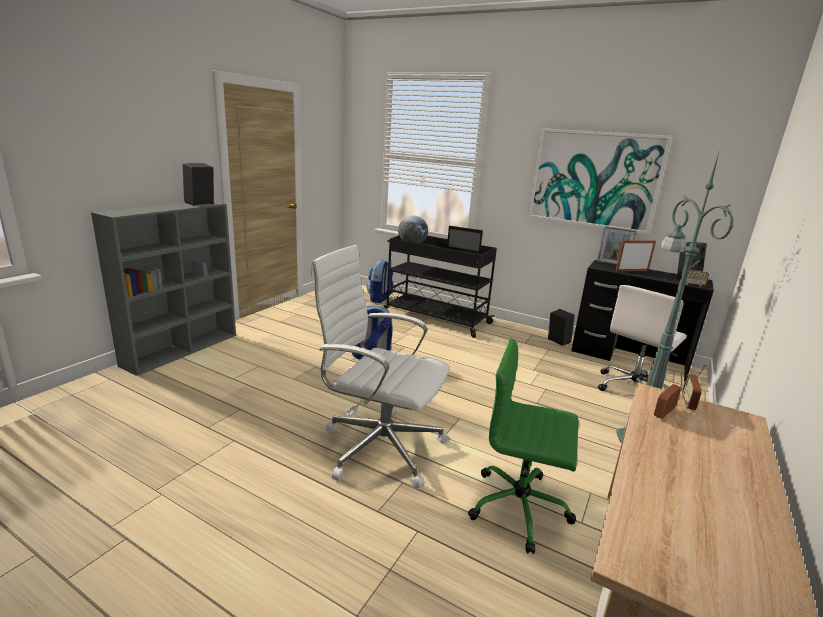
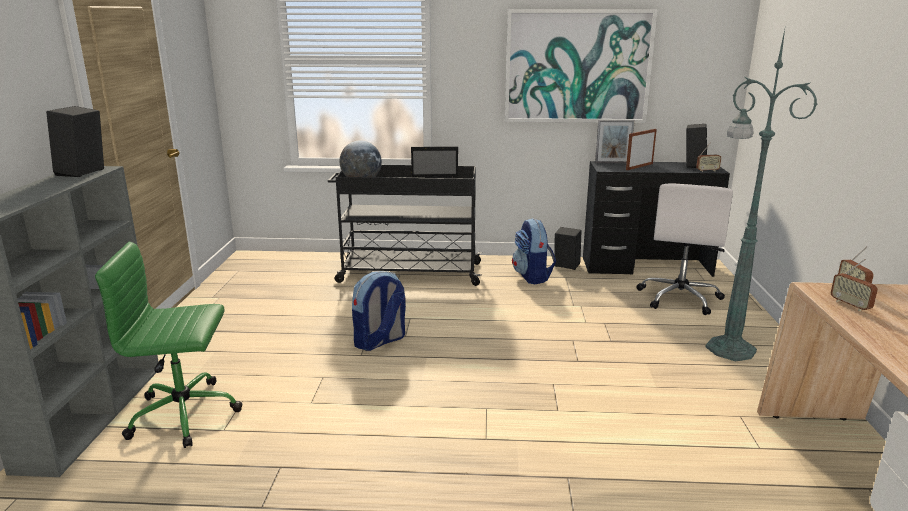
camera: 25 degrees left, 0 degrees up
white office chair [310,245,450,489] -> none
backpack [367,259,393,303] -> backpack moved to [512,218,556,284]
green office chair [468,338,579,554] -> green office chair moved to [95,242,242,448]
radio [654,374,683,420] -> radio turned 45 degrees counterclockwise [831,259,878,311]

